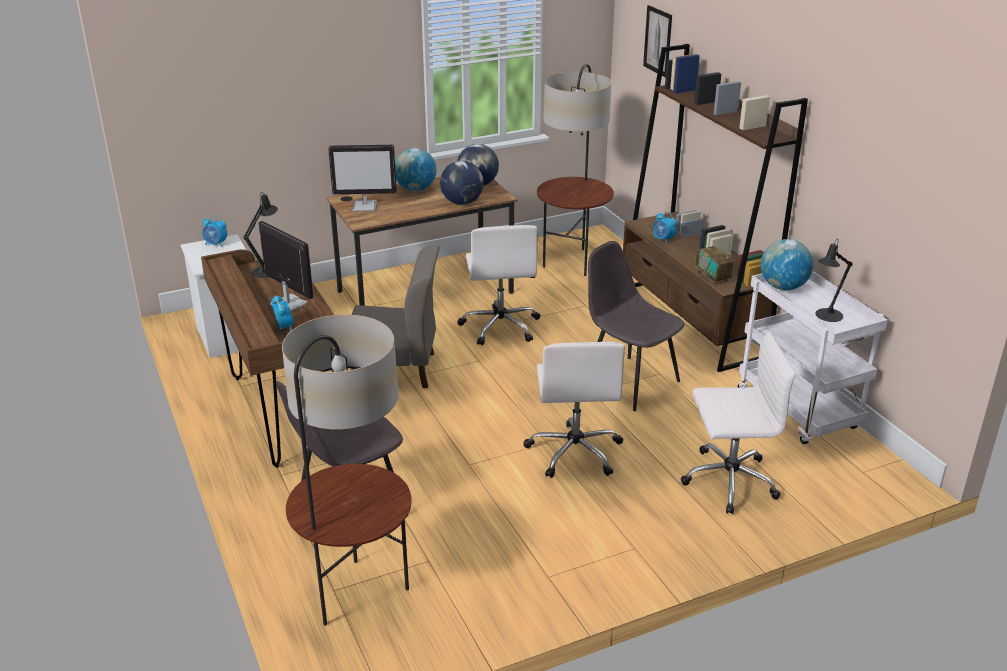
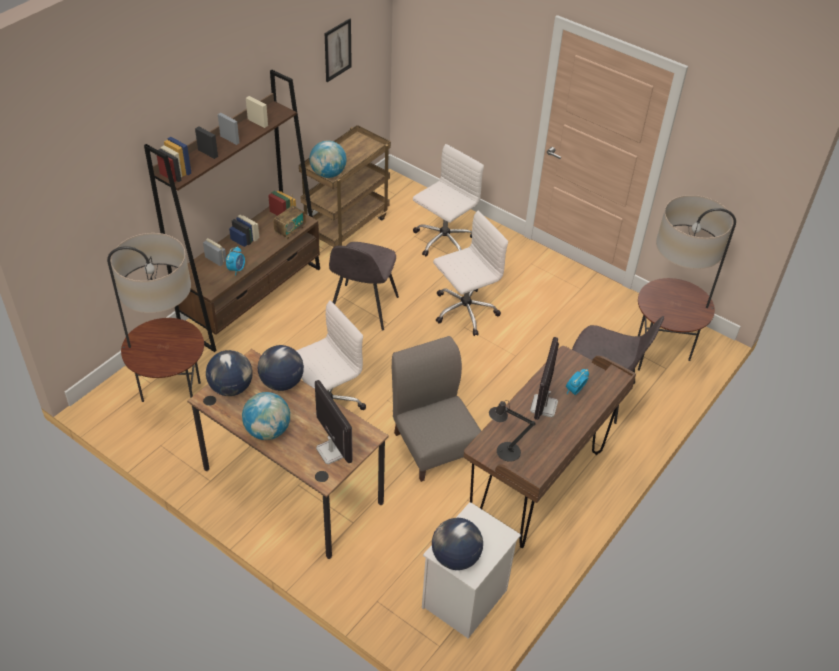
camera: 120 degrees left, 15 degrees up
alarm clock [202,215,227,247] -> globe [432,518,483,570]
picture [643,5,672,78] -> picture moved to [325,19,352,82]
white office chair [681,332,795,515] -> white office chair turned 75 degrees clockwise [413,144,484,257]
white cart [738,271,888,444] -> brown cart [299,125,391,247]
black table lamp [815,239,853,322] -> none

